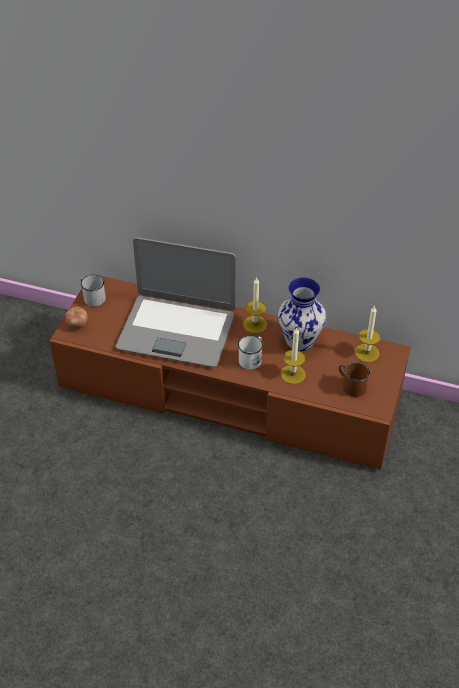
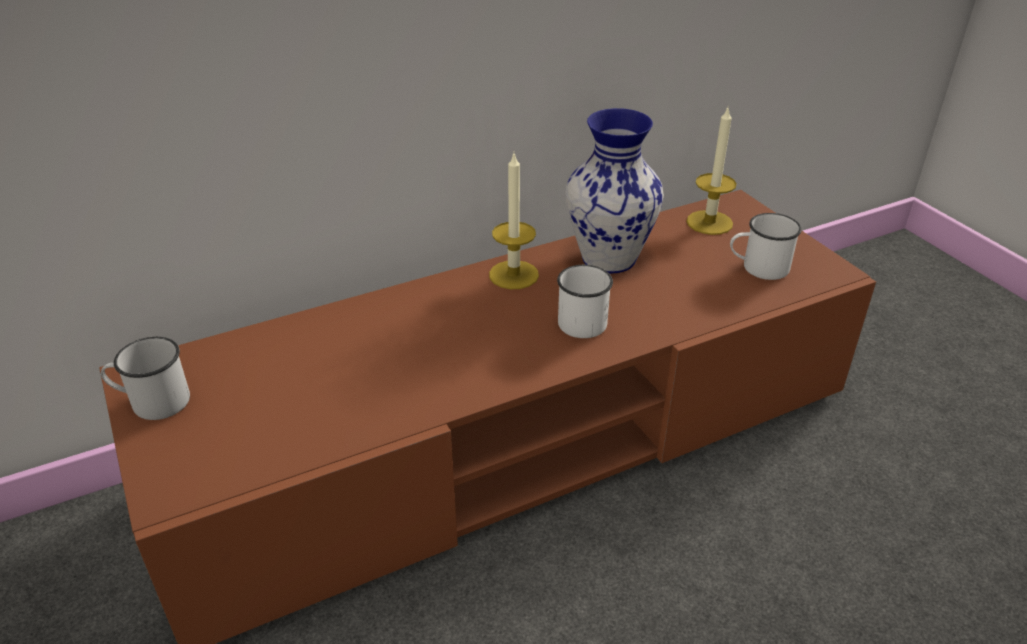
camera: 45 degrees left, 10 degrees down
apple [65,307,87,329] -> none
laptop [116,237,236,367] -> none
candle [280,327,306,384] -> none
brown mug [339,362,370,397] -> white mug [730,213,802,280]

